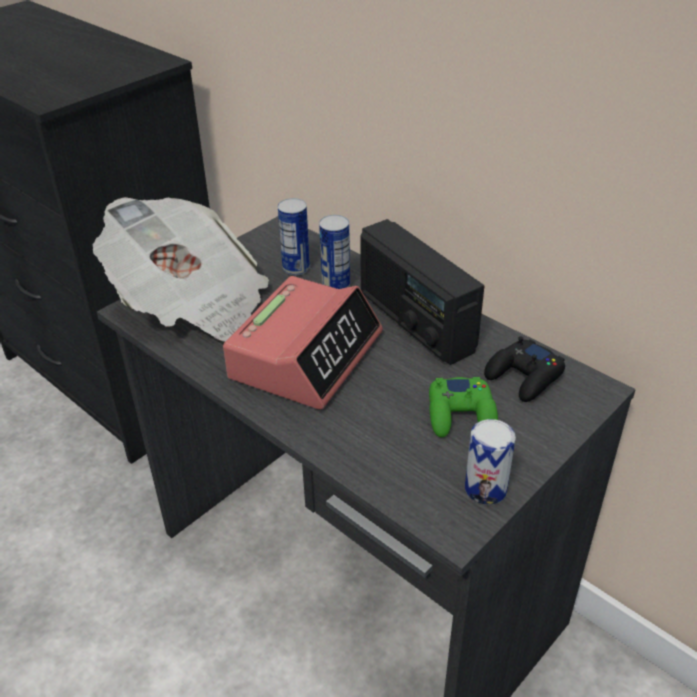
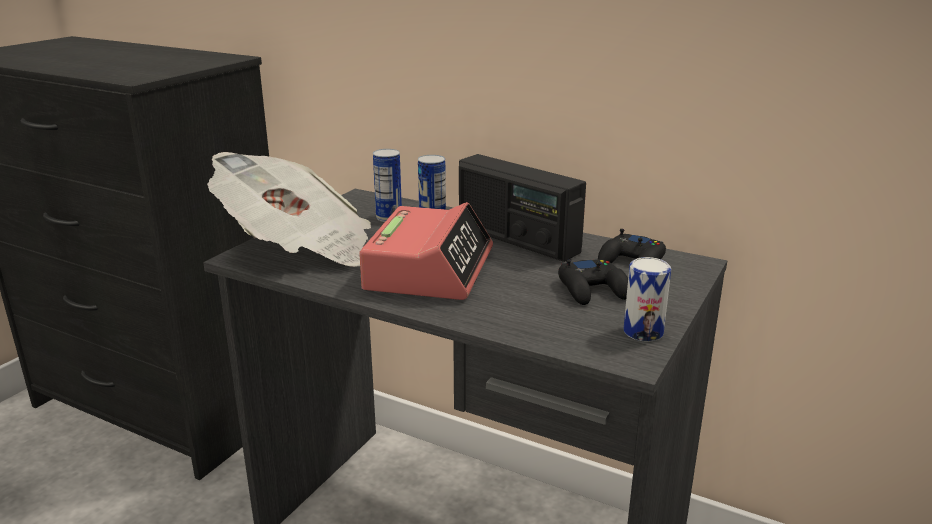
camera: 15 degrees left, 15 degrees down
green game controller [429,377,498,437] -> black game controller [558,259,628,305]

